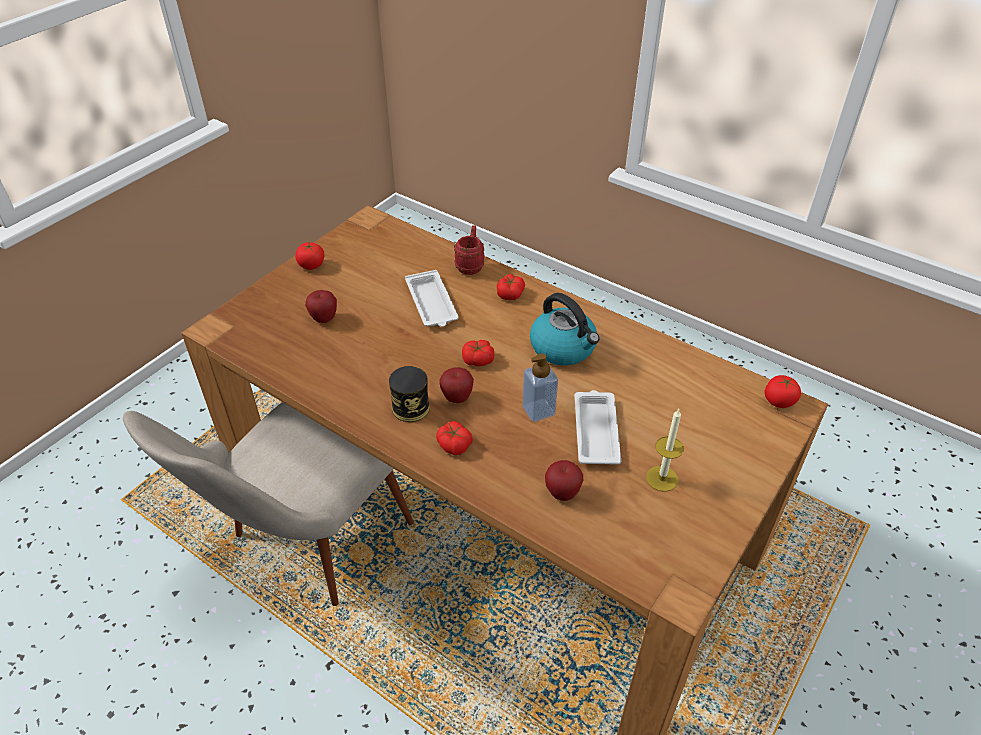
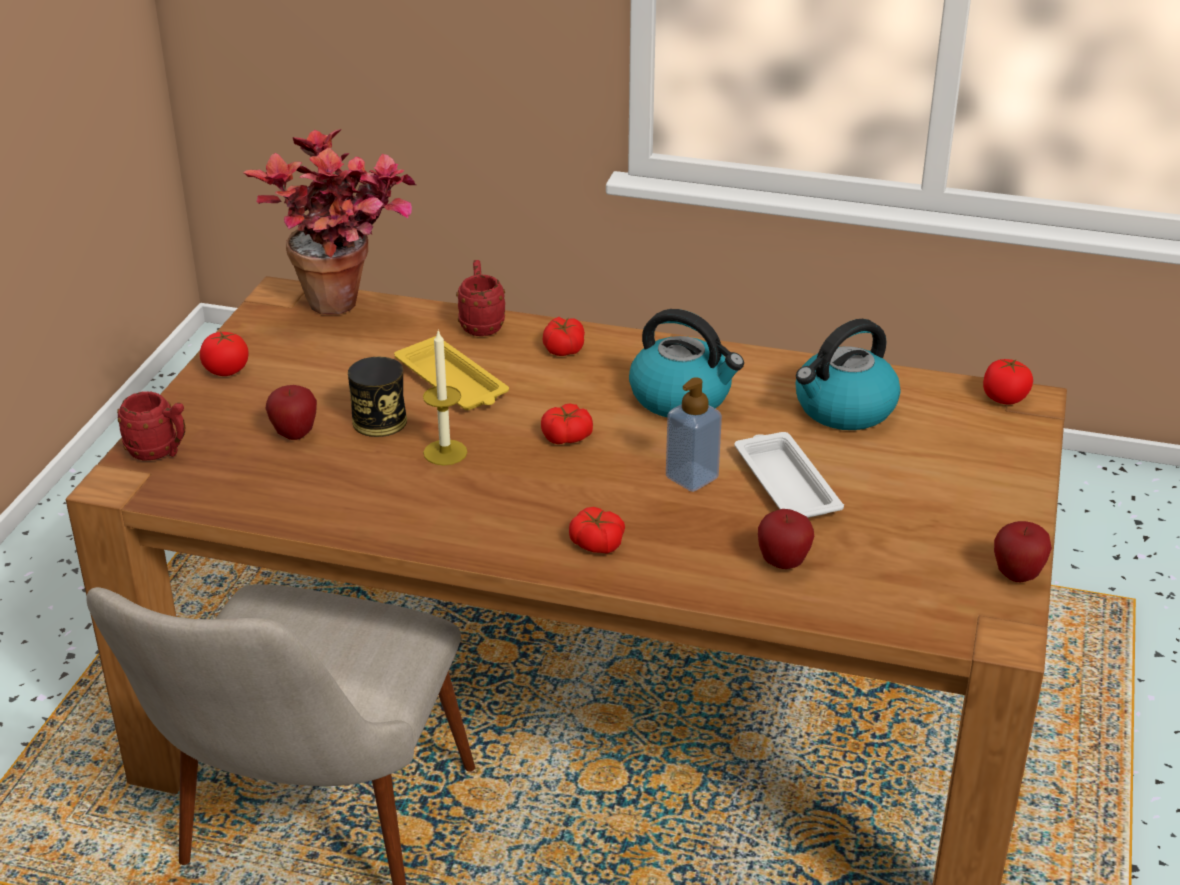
camera: 20 degrees left, 10 degrees down
can [389,366,430,422] -> can moved to [348,357,407,437]
white tray [405,270,459,327] -> yellow tray [394,336,509,410]
apple [439,367,474,403] -> apple moved to [994,521,1052,582]
candle [646,409,684,492] -> candle moved to [423,329,467,465]
none -> red mug [117,391,185,460]
none -> potted plant [243,129,416,314]
none -> kettle [796,319,901,430]

